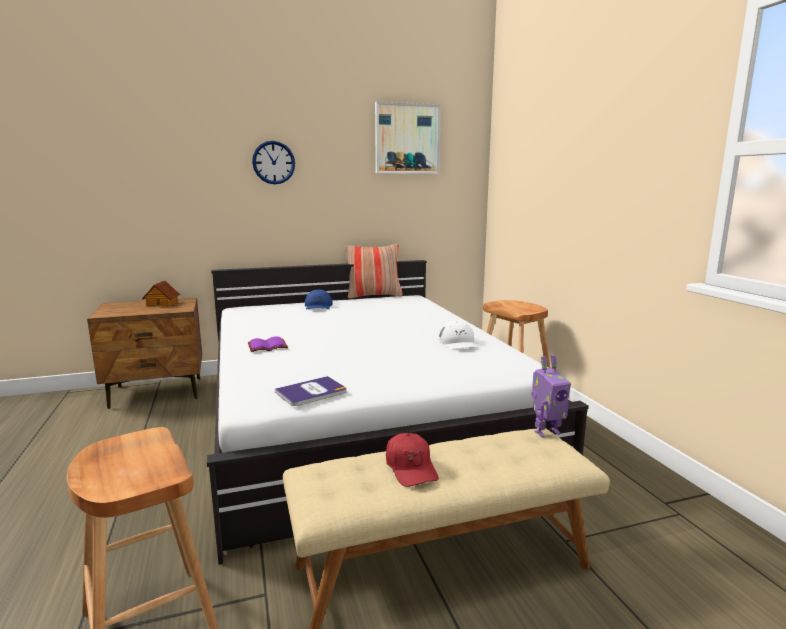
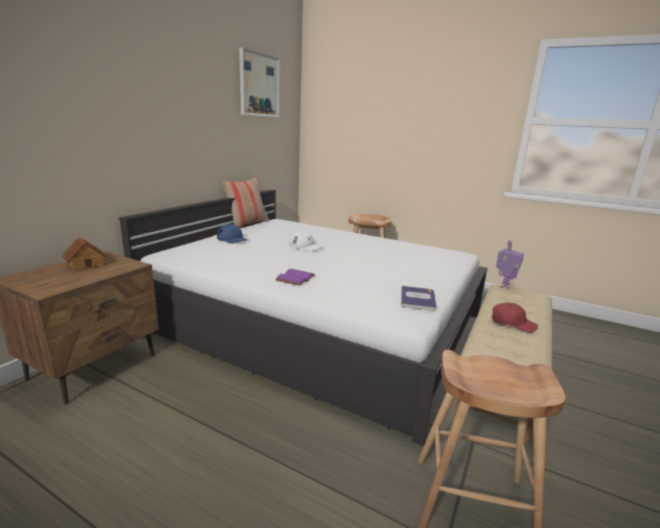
camera: 45 degrees left, 5 degrees up
wall clock [252,141,295,184] -> none
white cap [439,321,478,349] -> white cap moved to [289,231,324,251]

